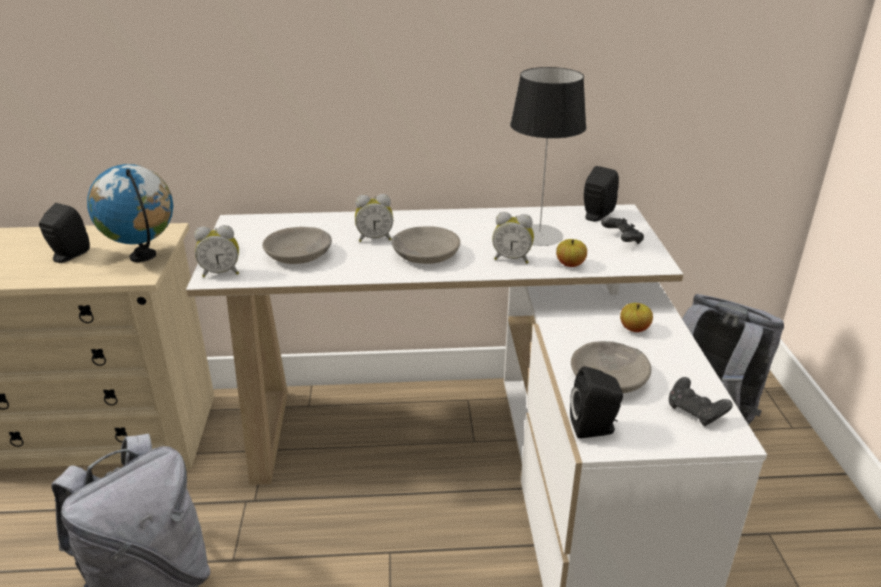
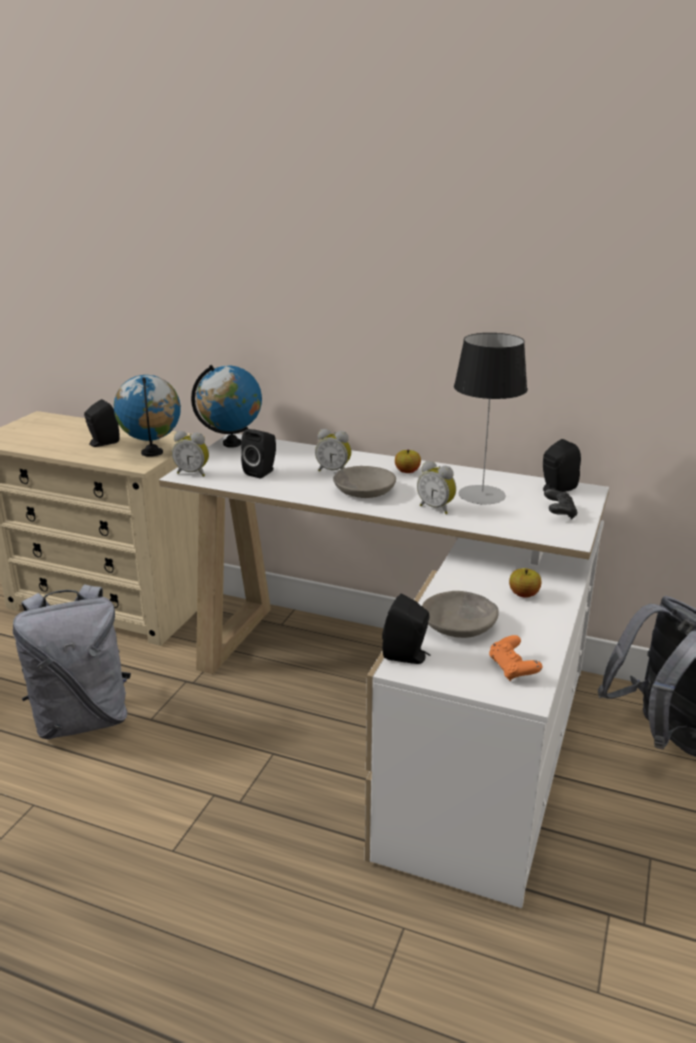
camera: 25 degrees right, 5 degrees down
grey bowl [262,227,332,264] -> black speaker [241,429,276,479]
apple [556,239,587,267] -> apple moved to [395,450,421,473]
black game controller [669,377,733,426] -> orange game controller [489,635,542,681]
none -> globe [191,365,262,448]

